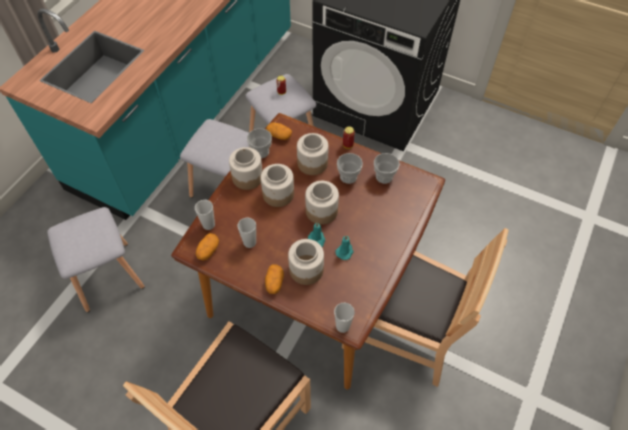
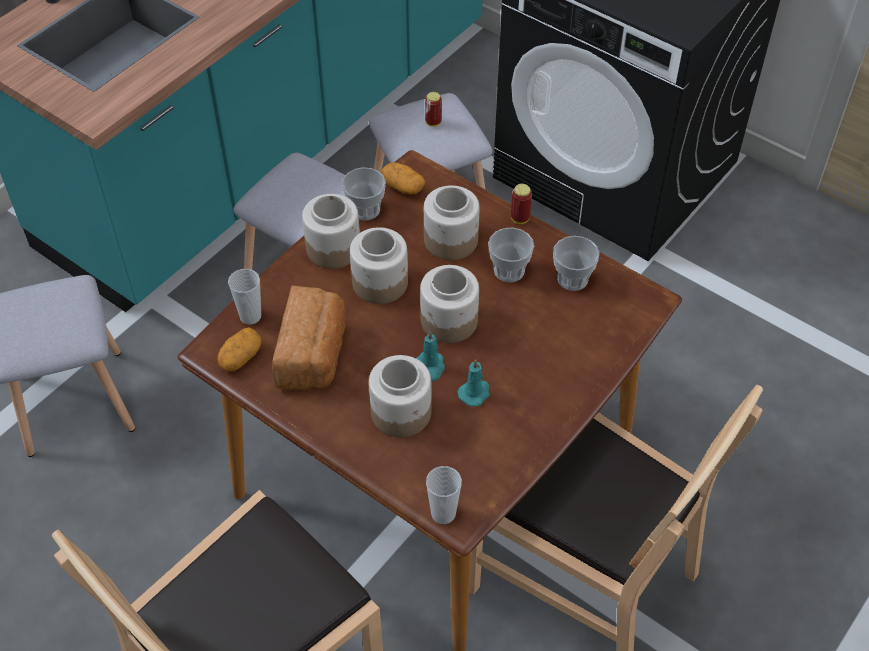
camera: 10 degrees right, 5 degrees down
cup [237,218,256,248] -> bread [272,285,346,390]
potato [265,265,284,294] -> none

